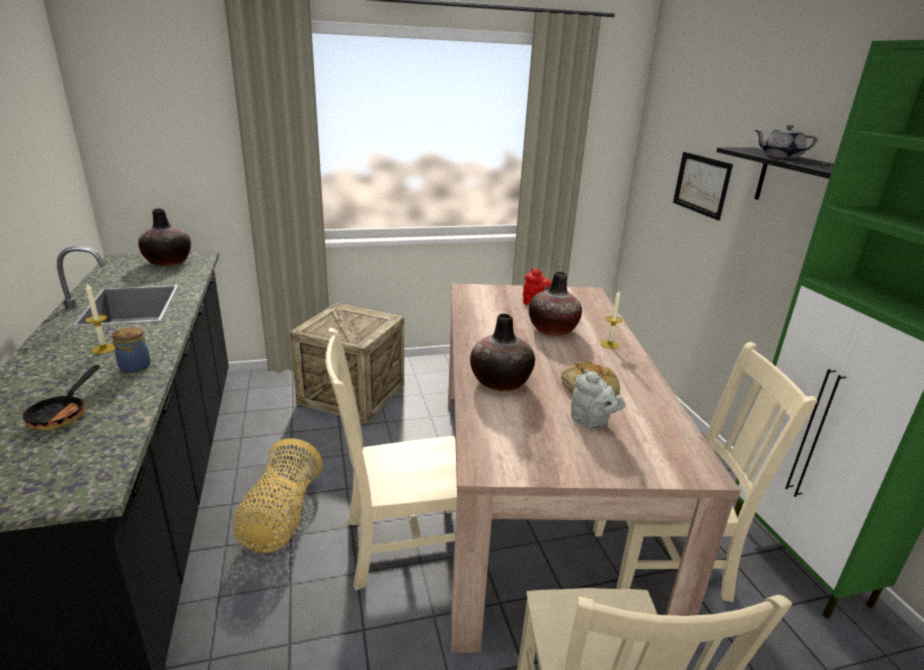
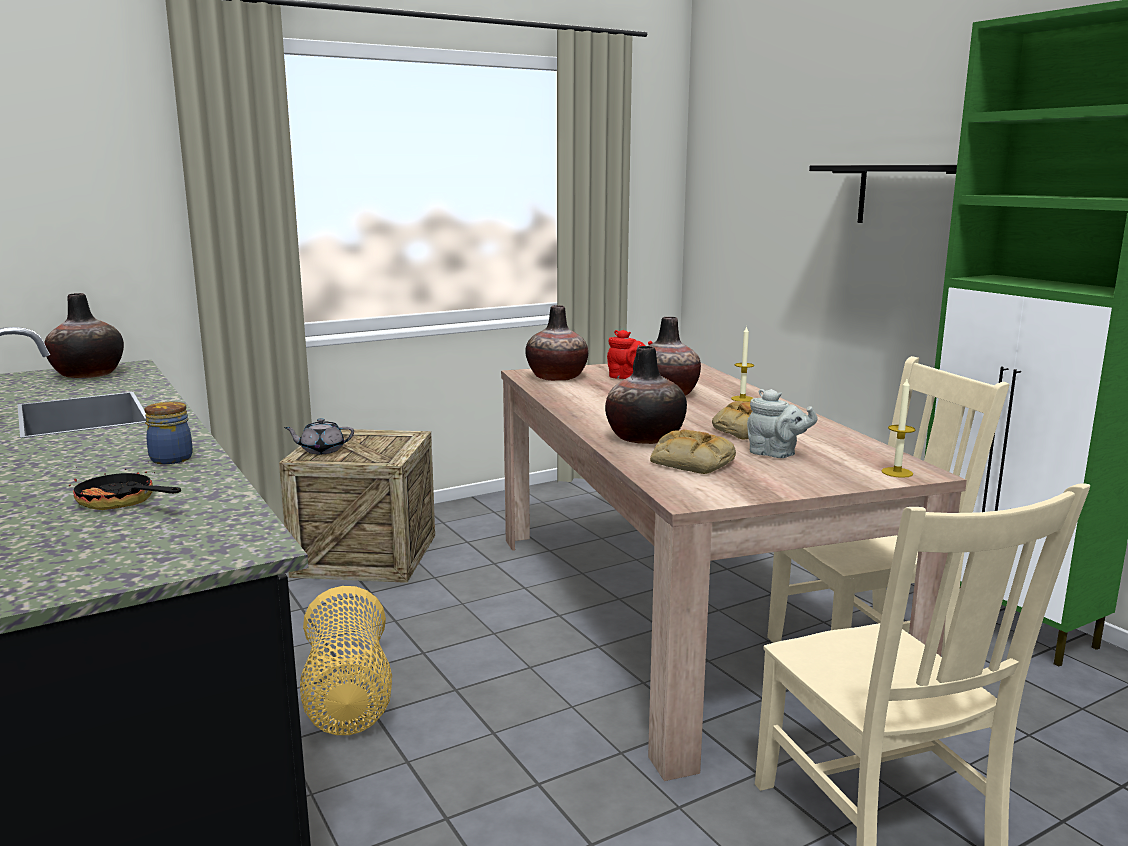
camera: 15 degrees left, 10 degrees down
frying pan [21,365,100,431] -> frying pan turned 135 degrees clockwise [68,467,181,510]
candle [85,283,116,354] -> candle moved to [881,379,916,478]
beige chair [326,328,457,591] -> none
picture [673,152,733,221] -> none
grey teapot [755,125,817,158] -> grey teapot moved to [284,418,354,454]
none -> vase [525,305,588,381]
none -> bread [650,430,736,474]

